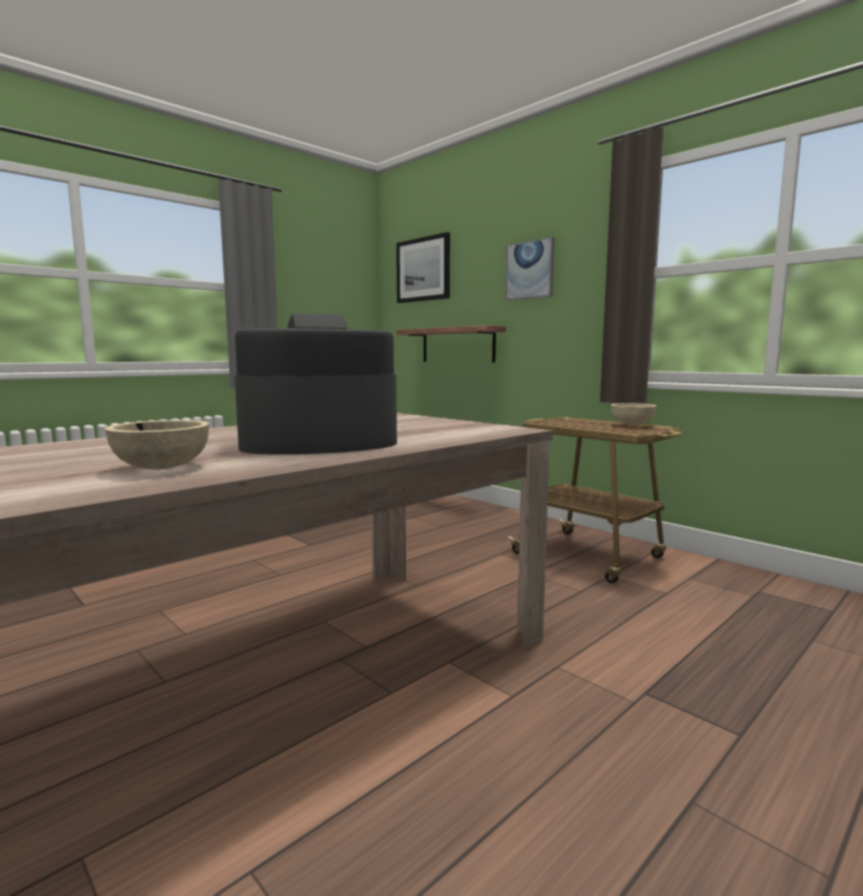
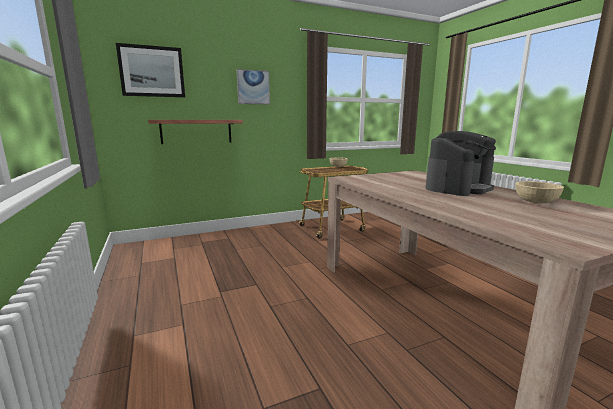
camera: 70 degrees left, 5 degrees up
coffee machine [234,313,397,455] -> coffee machine turned 135 degrees counterclockwise [425,131,496,196]

